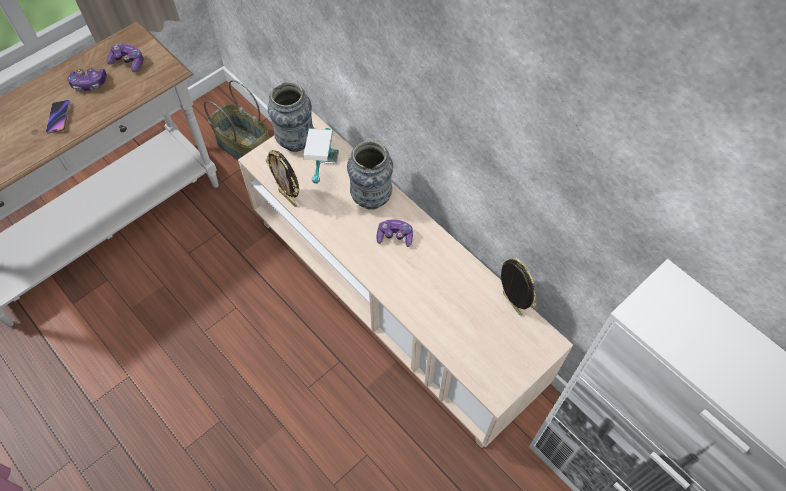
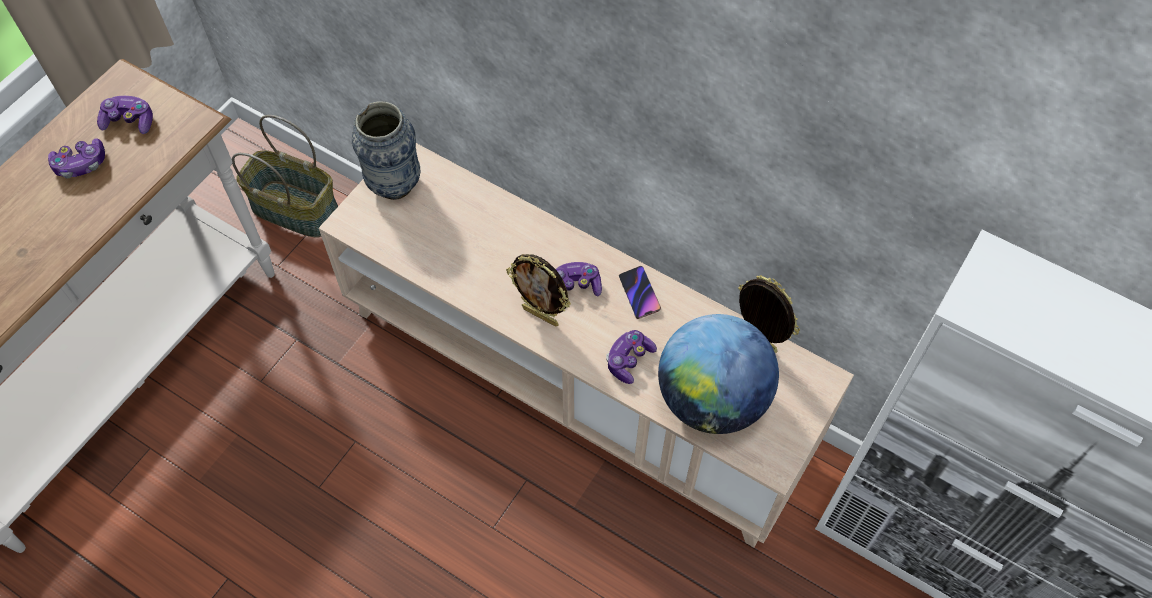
camera: 15 degrees left, 0 degrees up
phone [46,100,70,134] -> phone moved to [619,266,661,319]
picture frame [265,150,299,207] -> picture frame moved to [506,254,571,327]
table lamp [303,128,339,184] -> none
vase [347,141,393,210] -> none
none -> game controller [606,330,657,384]
none -> globe [658,314,779,434]

